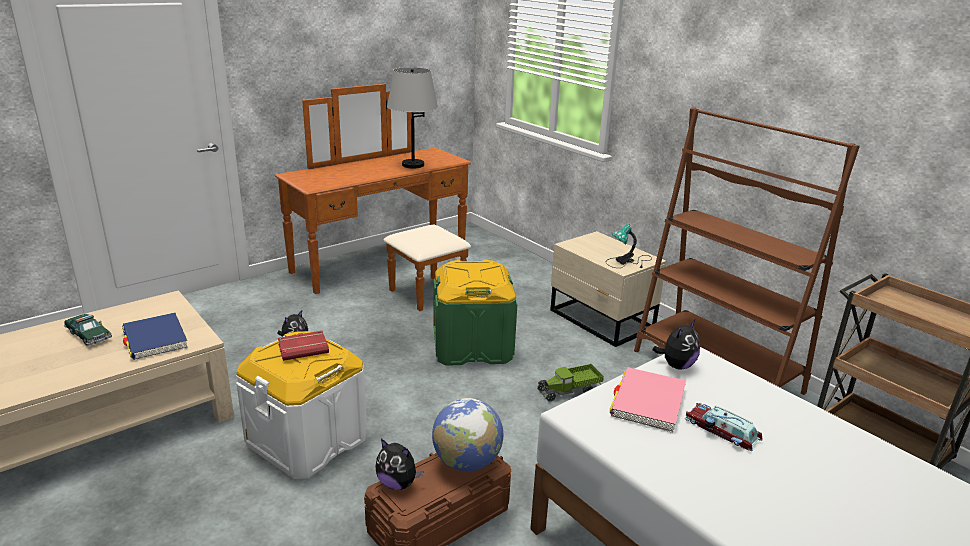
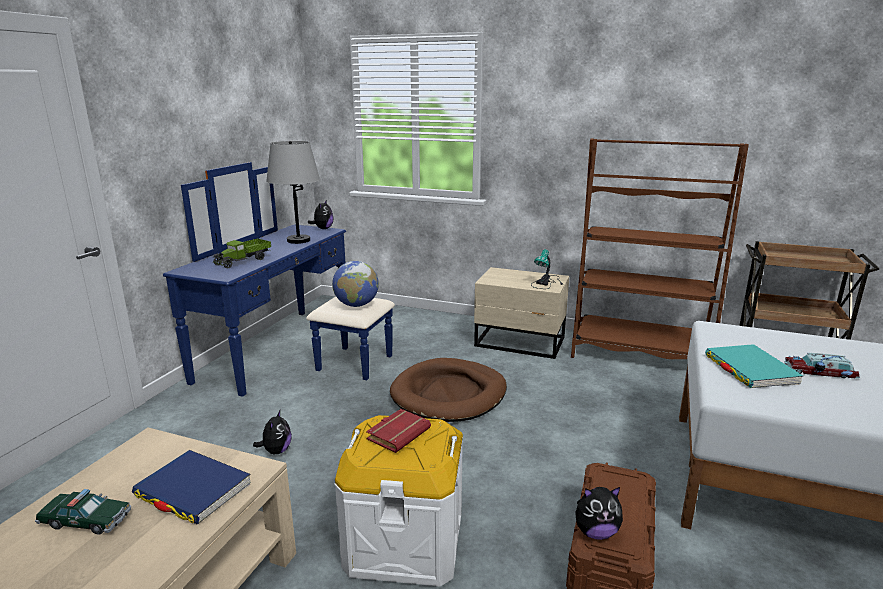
camera: 30 degrees left, 5 degrees down
brown dresser [275,84,471,311] -> blue dresser [163,162,395,397]
globe [432,398,503,471] -> globe moved to [332,261,379,307]
green storage box [434,259,517,366] -> brown dog bed [390,358,507,422]
toy truck [537,364,604,402] -> toy truck moved to [213,238,271,268]
pink book [609,368,686,433] -> turquoise book [705,344,803,388]
plush toy [652,319,700,370] -> plush toy moved to [308,200,333,229]

